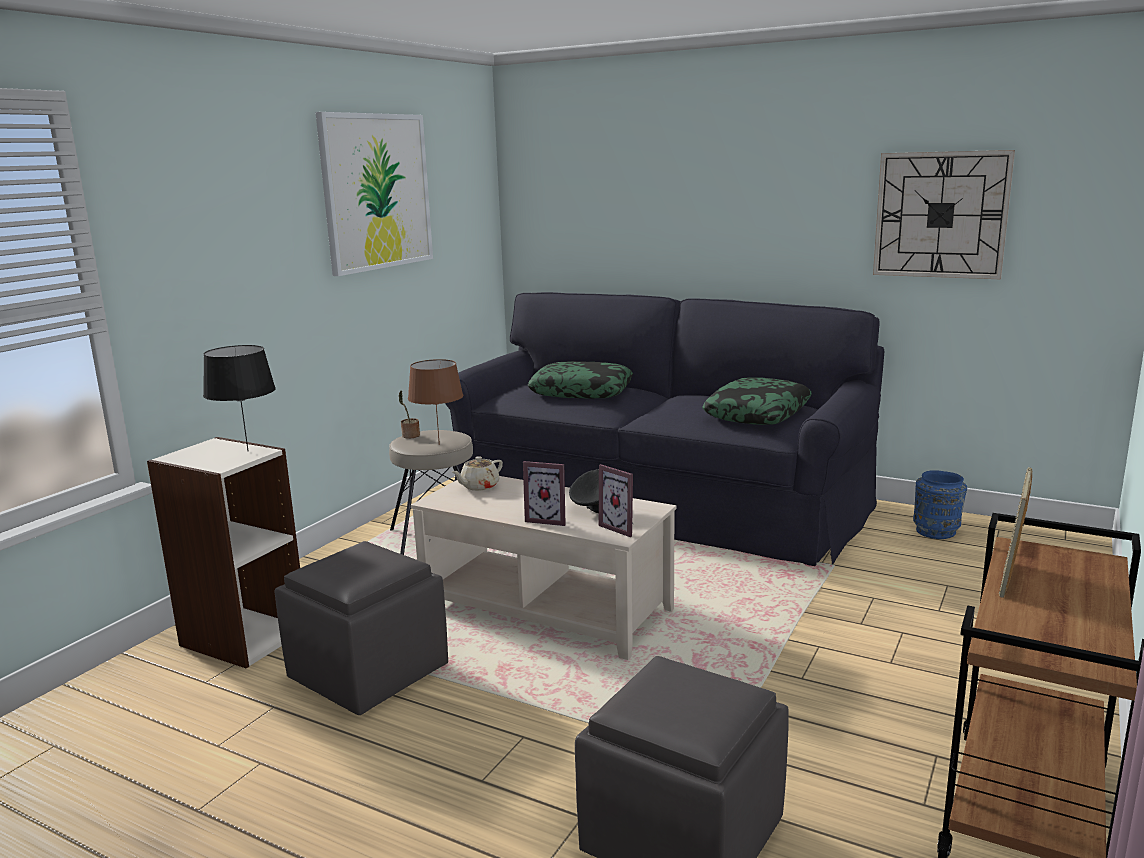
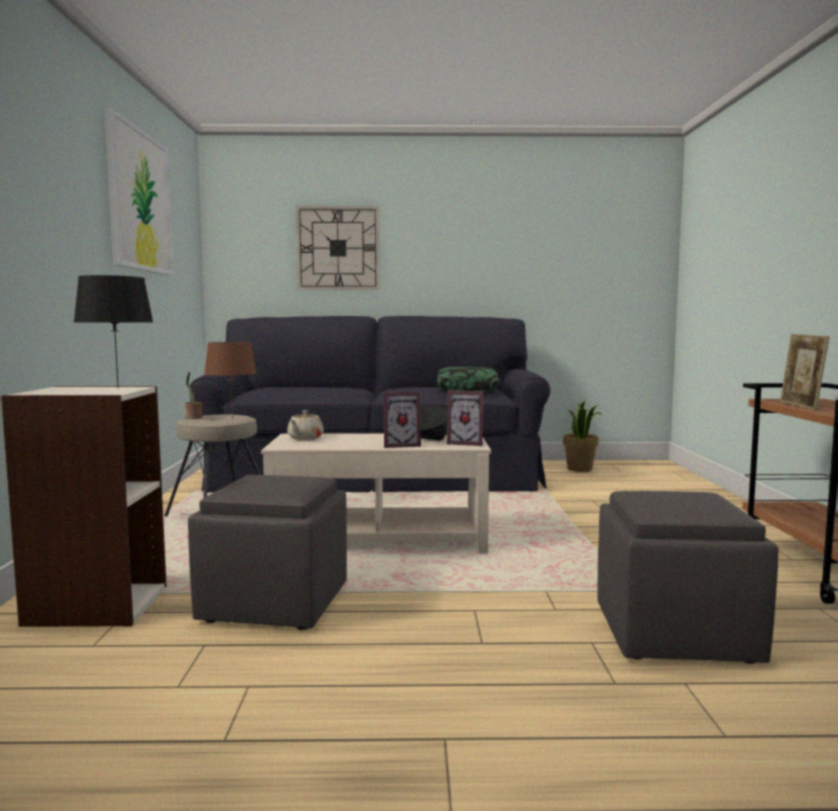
camera: 30 degrees left, 10 degrees down
pillow [528,361,633,399] -> none
wall clock [873,150,1015,279] -> wall clock moved to [296,206,379,290]
blue vase [913,470,967,539] -> potted plant [563,401,601,472]

